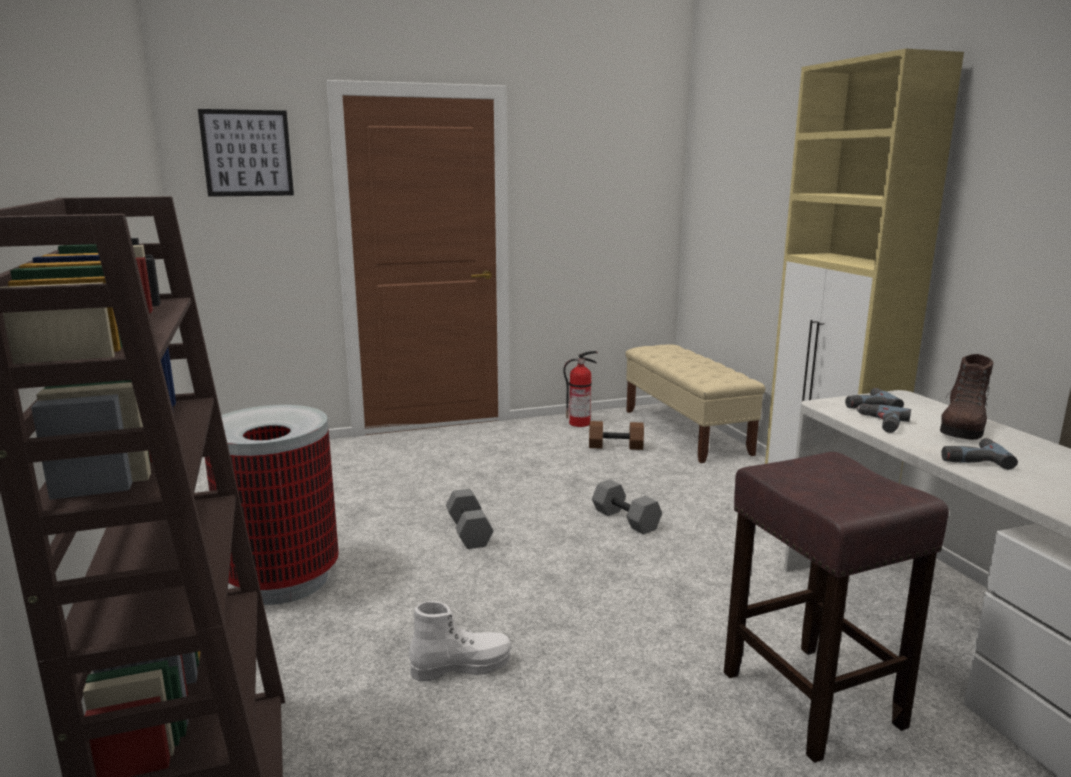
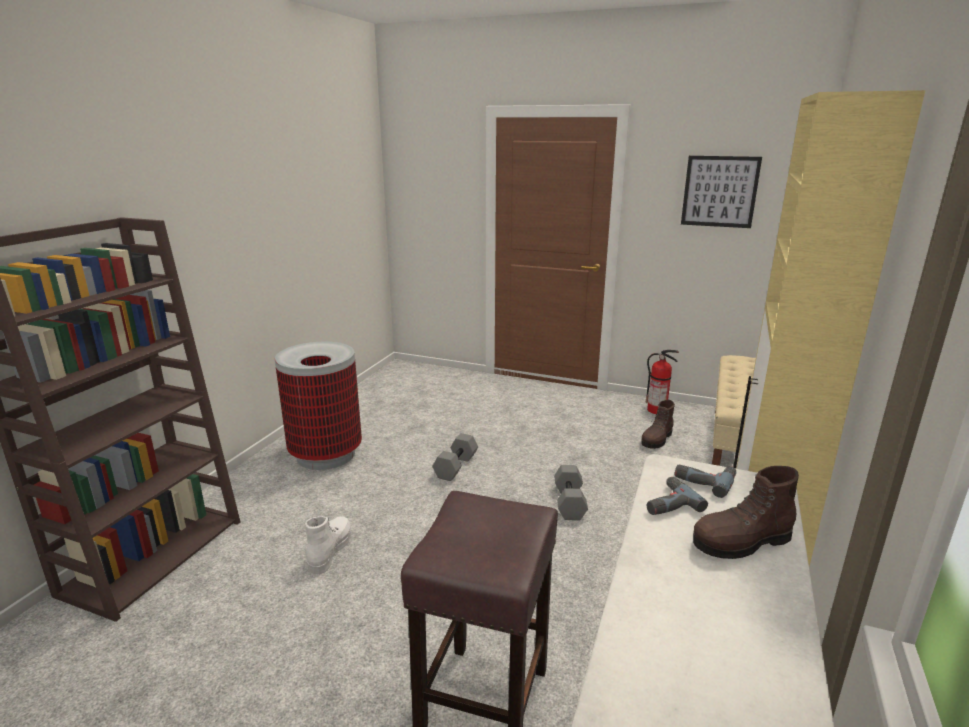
camera: 40 degrees right, 5 degrees up
picture [198,109,294,197] -> picture moved to [681,156,762,228]
white boot [409,601,511,681] -> white boot turned 105 degrees counterclockwise [305,516,351,574]
brown dumbbell [589,421,644,450] -> brown boot [641,400,675,449]
power drill [941,438,1018,470] -> none

